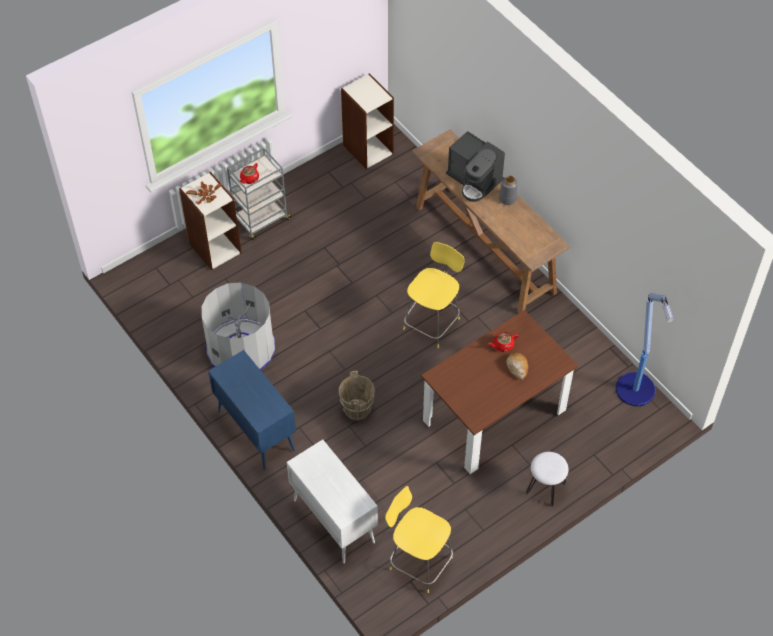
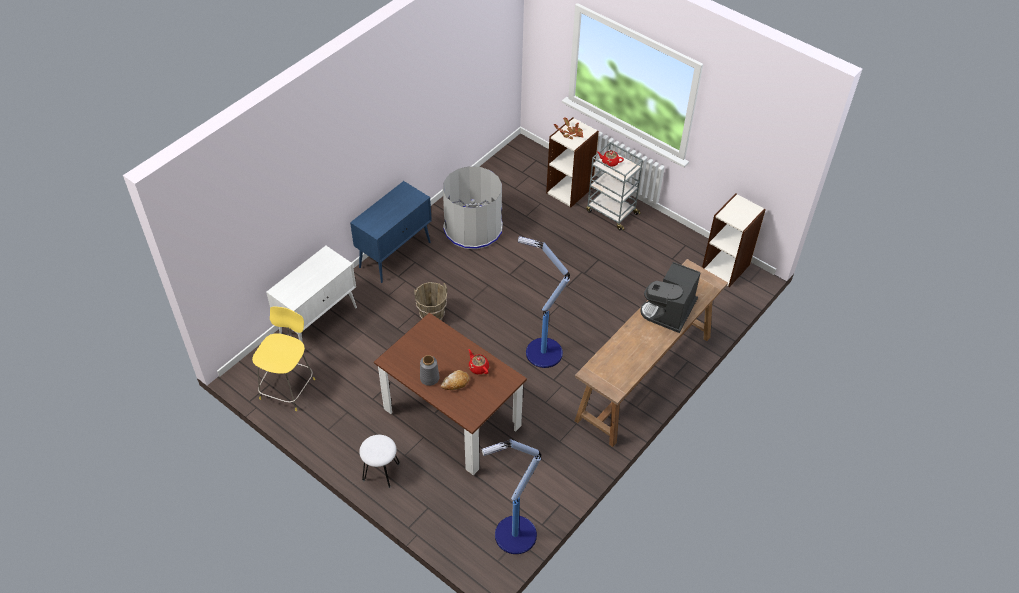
camera: 75 degrees right, 5 degrees down
yellow stool [403,242,465,348] -> floor lamp [518,236,570,368]
grey vase [499,176,517,205] -> grey vase moved to [420,355,439,386]

